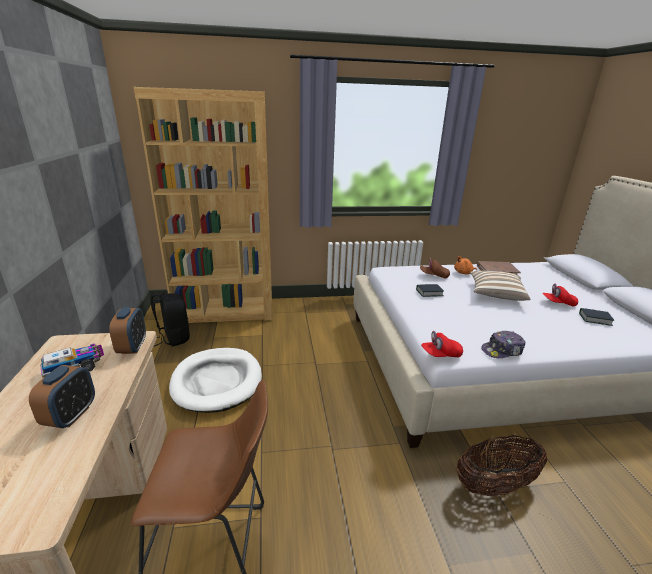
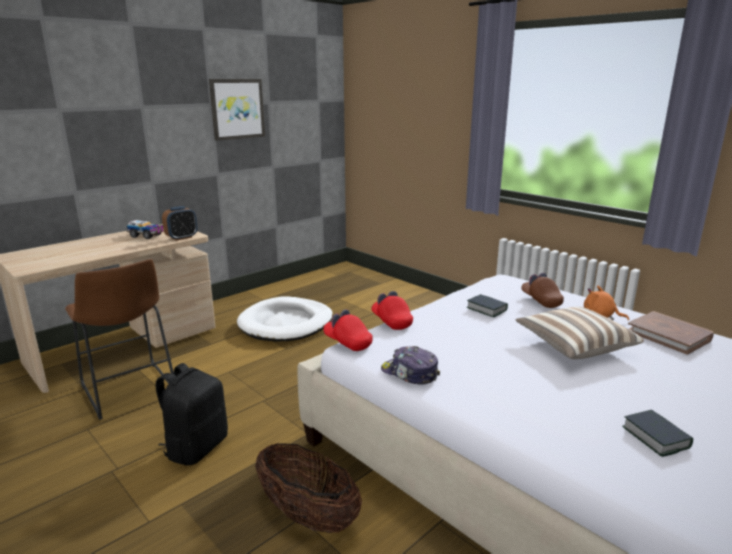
camera: 55 degrees right, 5 degrees down
alarm clock [29,365,95,428] -> none
brown bookcase [134,87,273,323] -> none
black backpack [150,292,190,347] -> black backpack moved to [155,363,228,465]
red cap [543,284,578,307] -> red cap moved to [371,291,413,330]
none -> picture [209,79,265,141]

